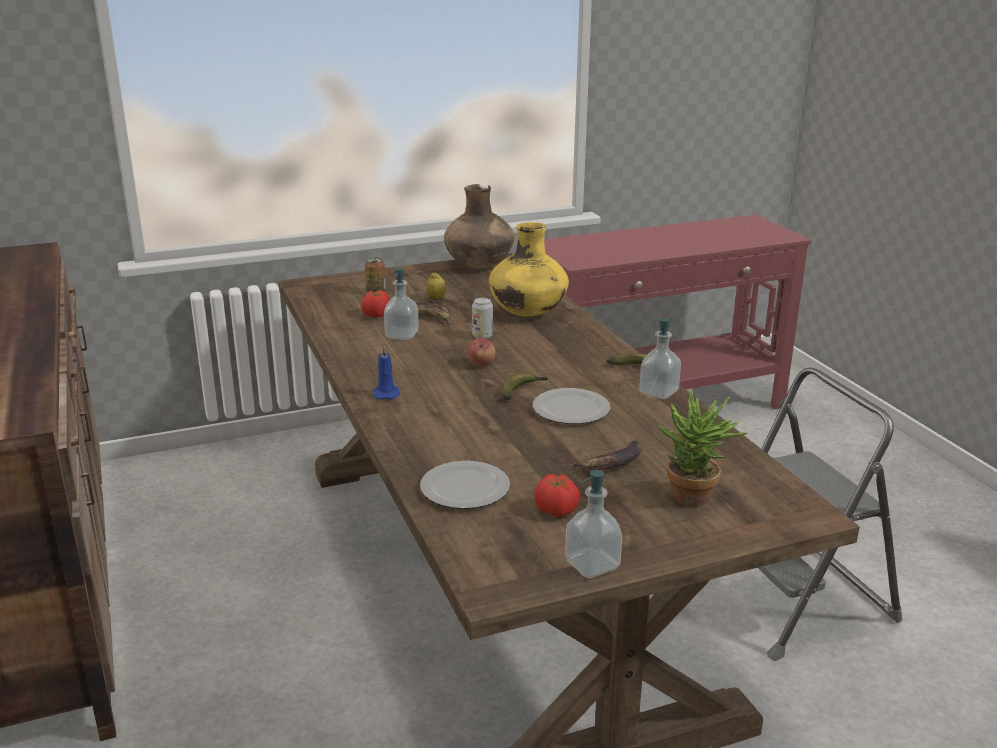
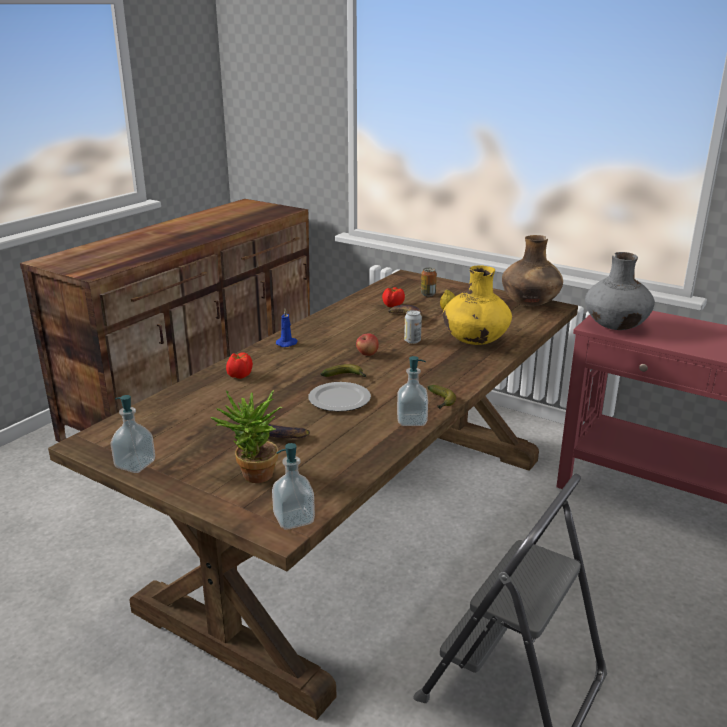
camera: 55 degrees right, 0 degrees up
soap dispenser [384,268,419,340] -> soap dispenser moved to [272,443,315,530]
plate [420,461,510,509] -> none
tomato [534,474,580,517] -> tomato moved to [226,353,253,379]
none -> grey vase [585,252,655,330]

